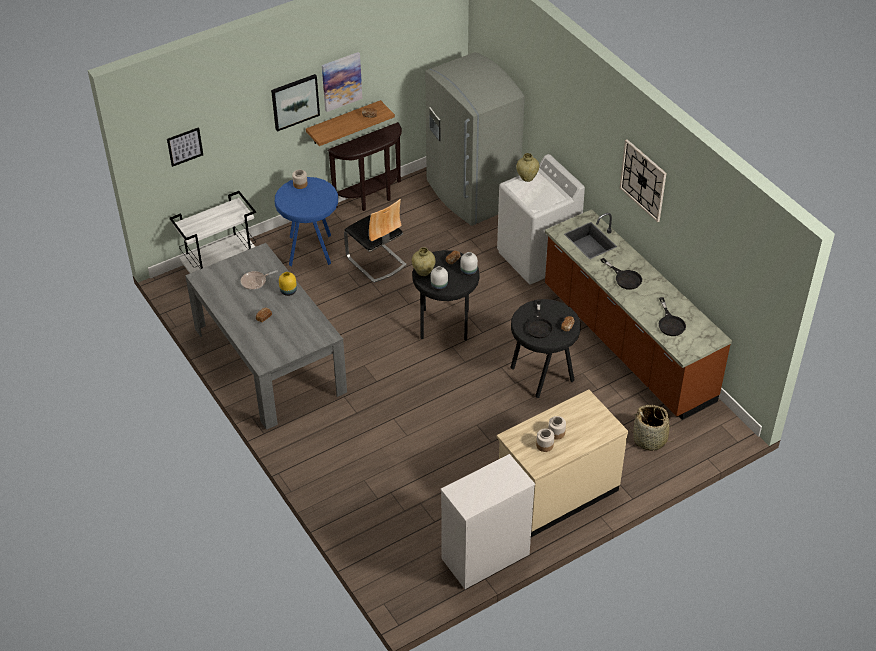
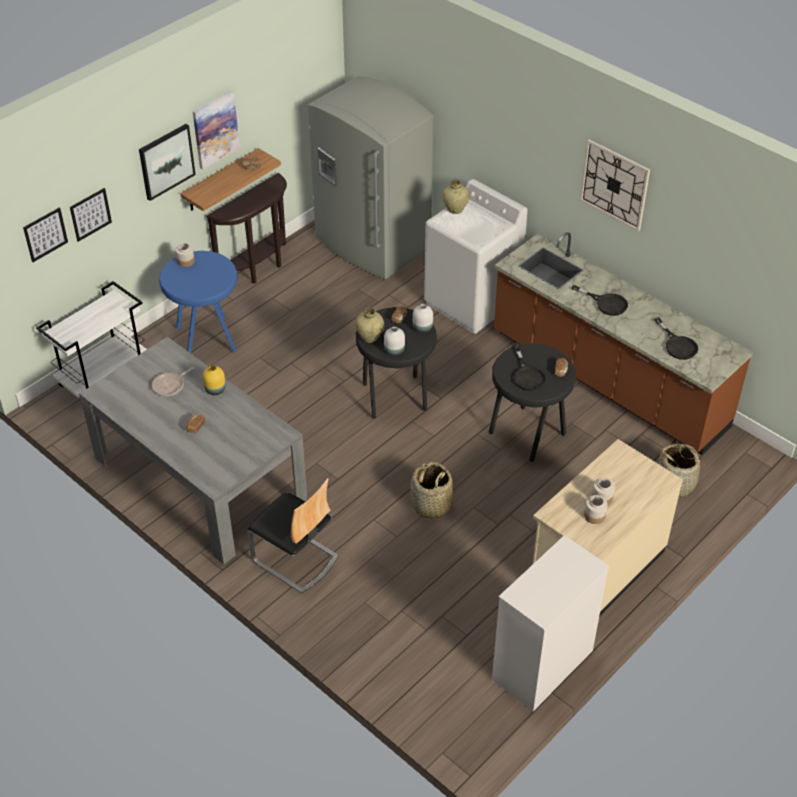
camera: 15 degrees left, 0 degrees up
chair [344,199,407,283] -> chair moved to [247,478,339,594]
none -> picture [70,188,112,242]
none -> basket [410,462,453,520]

